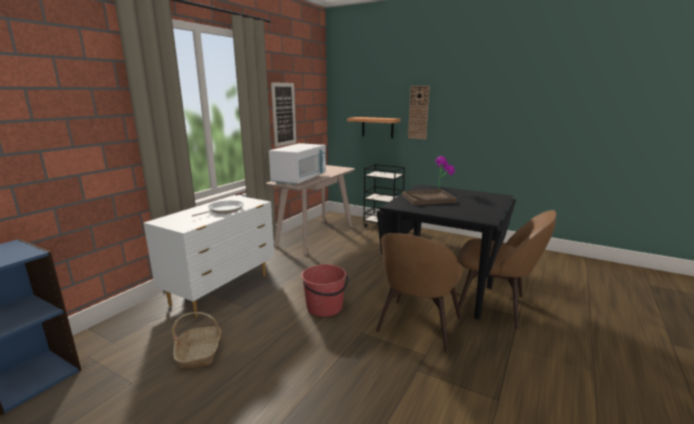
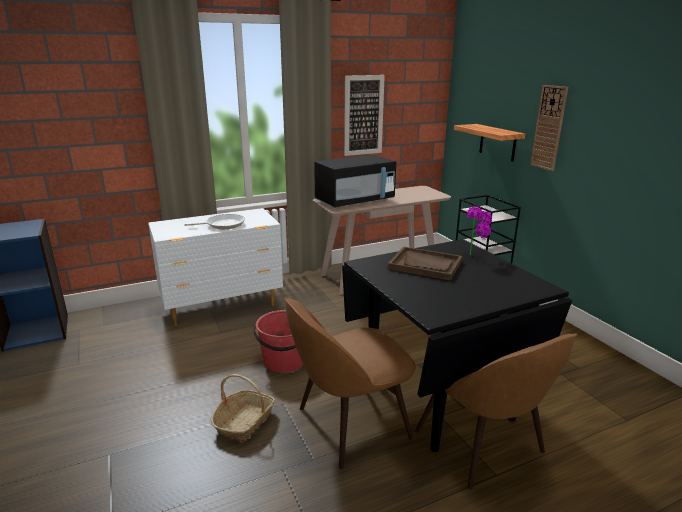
camera: 35 degrees right, 5 degrees up
basket [172,312,222,368] -> basket moved to [211,374,275,442]
white microwave [269,143,326,185] -> black microwave [314,155,396,208]

